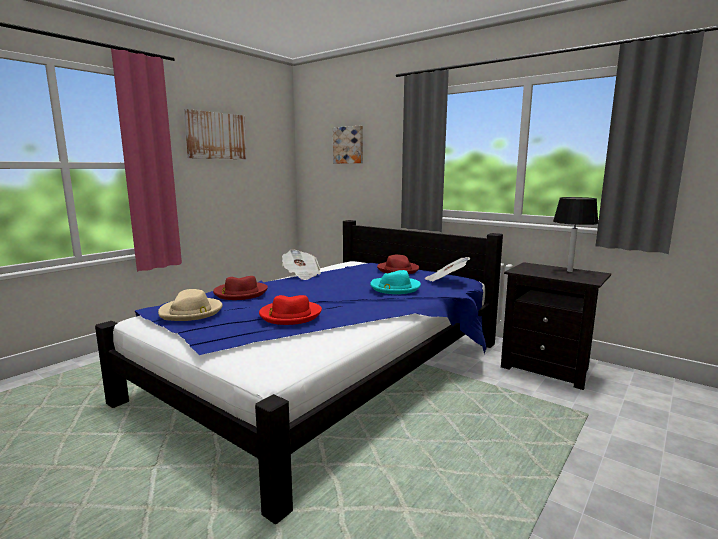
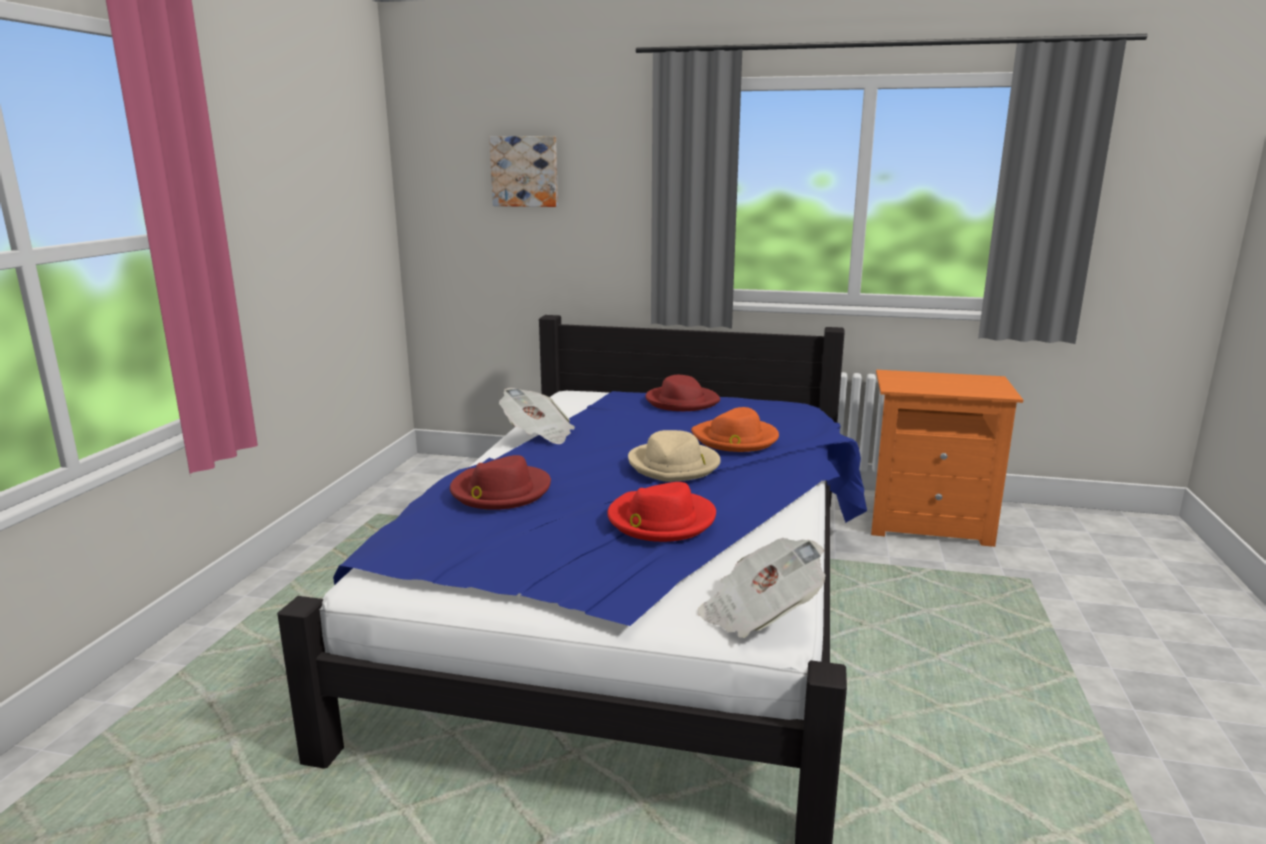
camera: 25 degrees left, 5 degrees up
beige hat [158,289,223,321] -> beige hat moved to [628,430,721,482]
picture [184,109,247,159] -> none
turquoise hat [370,270,421,294] -> orange hat [691,407,779,452]
newspaper [425,257,470,282] -> newspaper moved to [698,538,826,638]
black nightstand [501,262,611,390] -> orange nightstand [871,370,1023,547]
black table lamp [553,197,599,272] -> none

